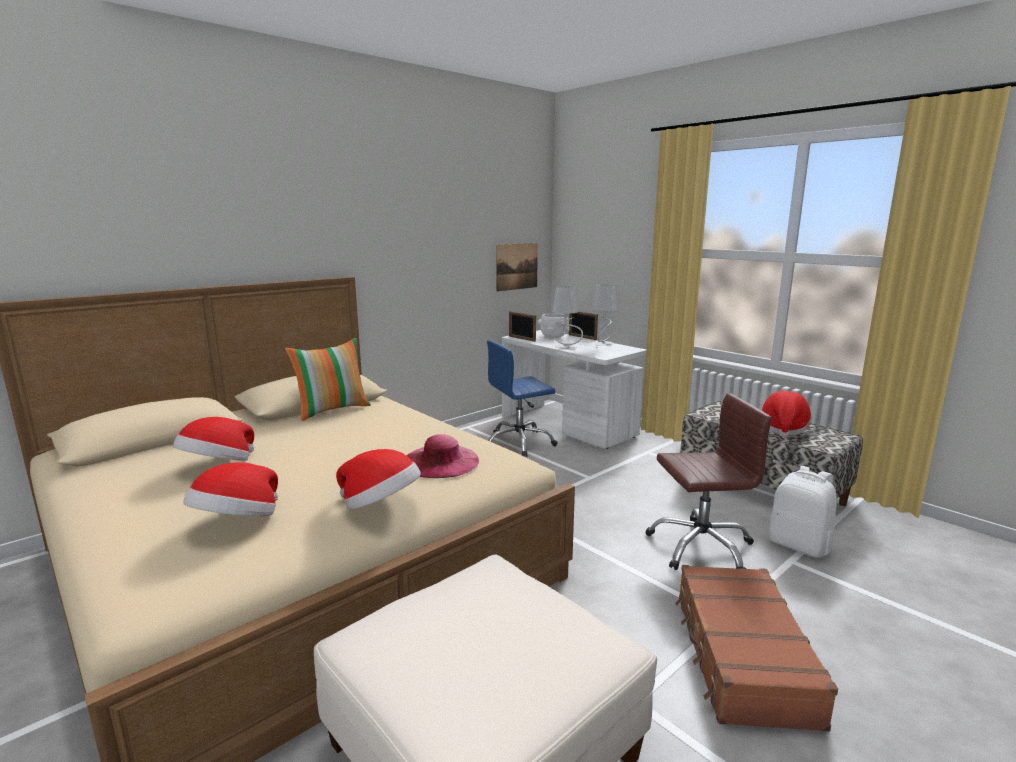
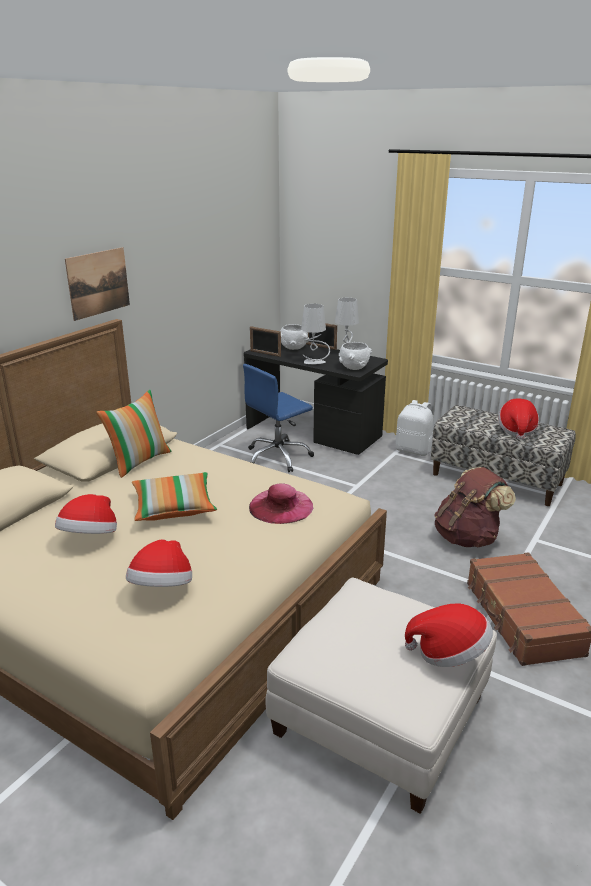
camera: 15 degrees left, 10 degrees up
hat [336,449,421,510] -> hat moved to [405,604,493,667]
picture [496,243,538,292] -> picture moved to [65,247,130,321]
white desk [502,330,647,449] -> black desk [244,343,388,455]
brown office chair [645,393,772,570] -> brown backpack [434,467,516,547]
white backpack [769,466,837,558] -> white backpack moved to [396,400,433,456]
none -> pillow [132,472,217,521]
none -> white bowl [339,342,372,370]

